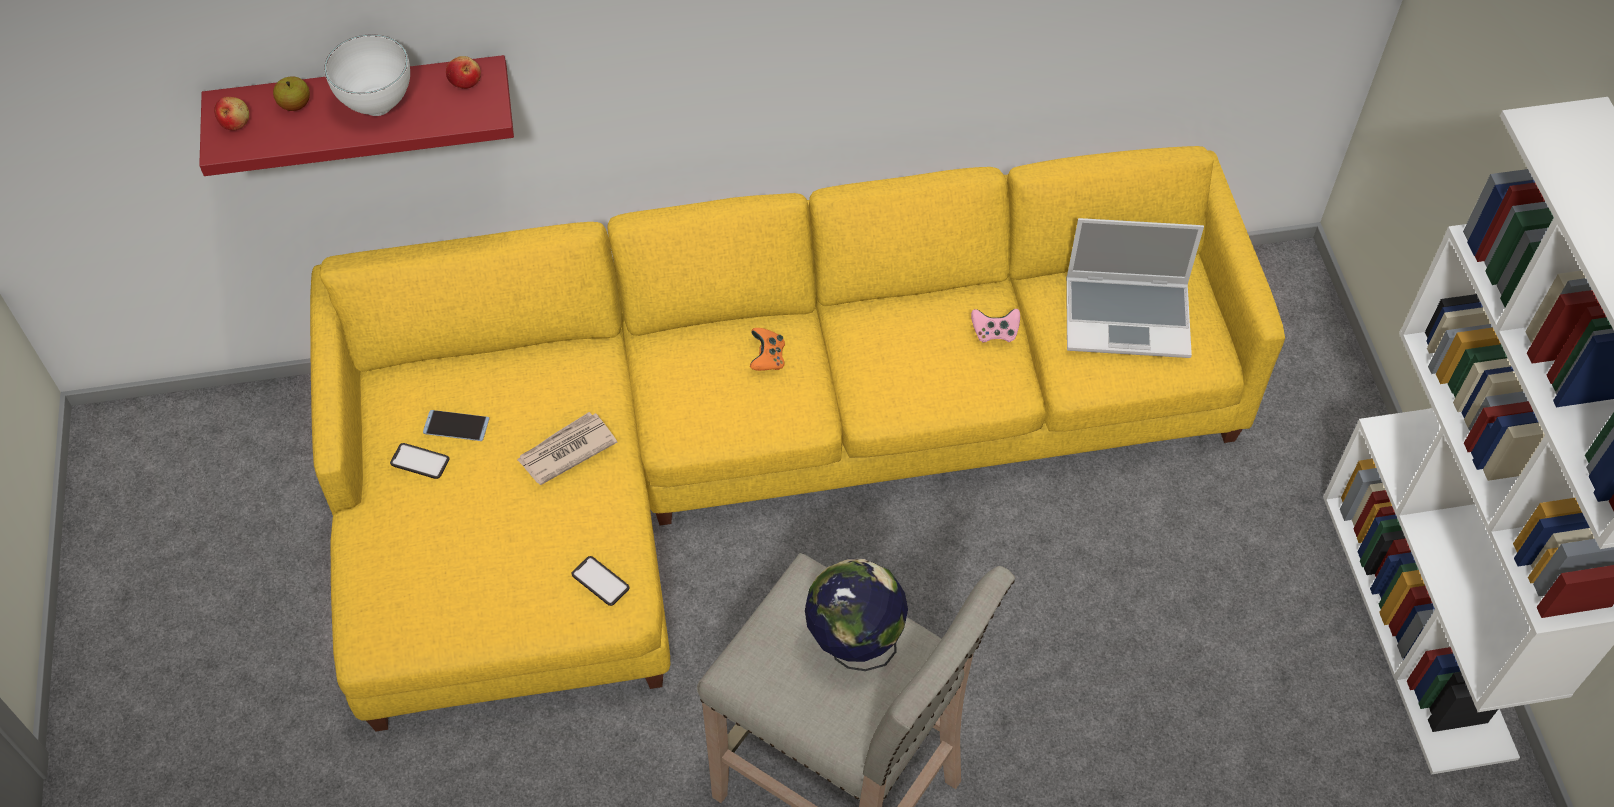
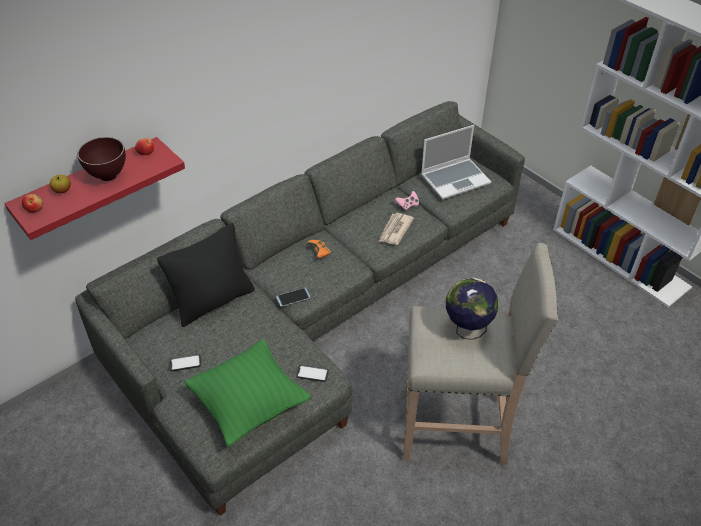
camera: 30 degrees left, 10 degrees down
yellow sofa [310,146,1285,731] -> grey sofa [75,101,525,516]
white bowl [324,34,410,116] -> brown bowl [77,137,126,181]
phone [423,410,490,441] -> phone moved to [276,288,310,307]
newspaper [517,412,617,485] -> newspaper moved to [378,213,414,245]
none -> black pillow [157,223,255,327]
none -> green pillow [184,339,311,447]

